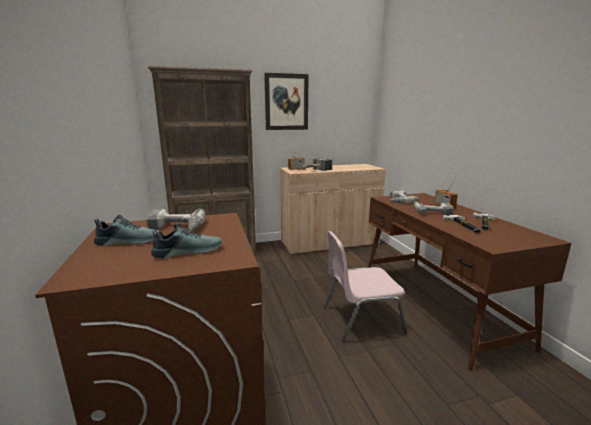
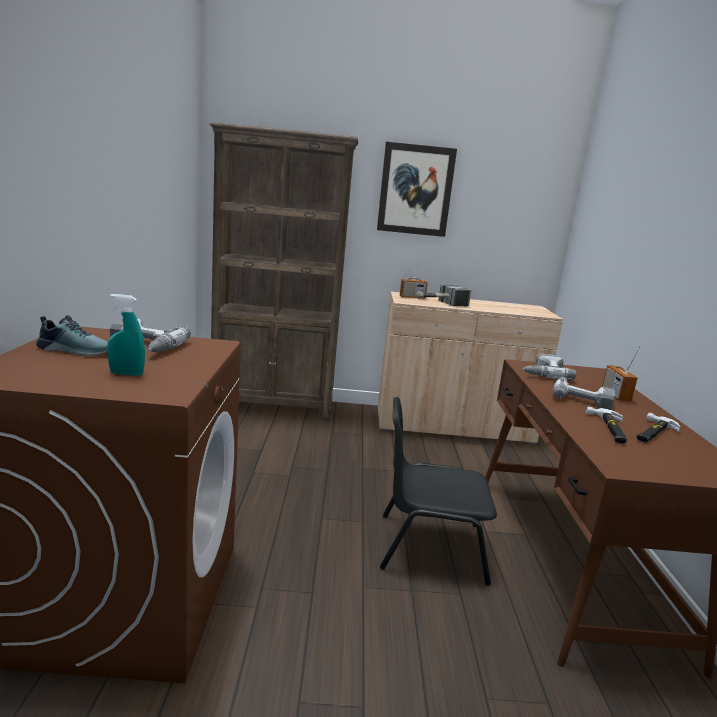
camera: 15 degrees right, 0 degrees up
shoe [151,223,222,259] -> turquoise spray bottle [107,294,145,376]
pink chair [324,231,407,342] -> black chair [380,397,497,586]

